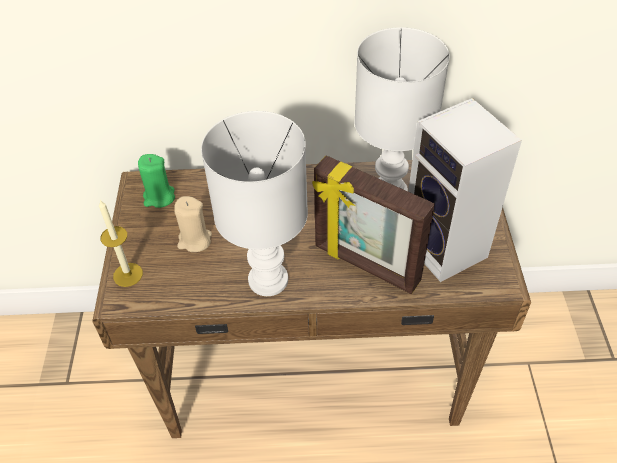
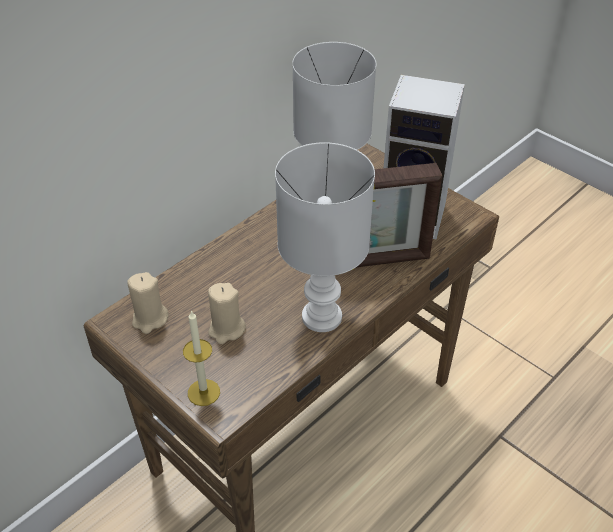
camera: 45 degrees left, 5 degrees down
green candle [138,154,175,208] -> beige candle [127,272,169,334]

